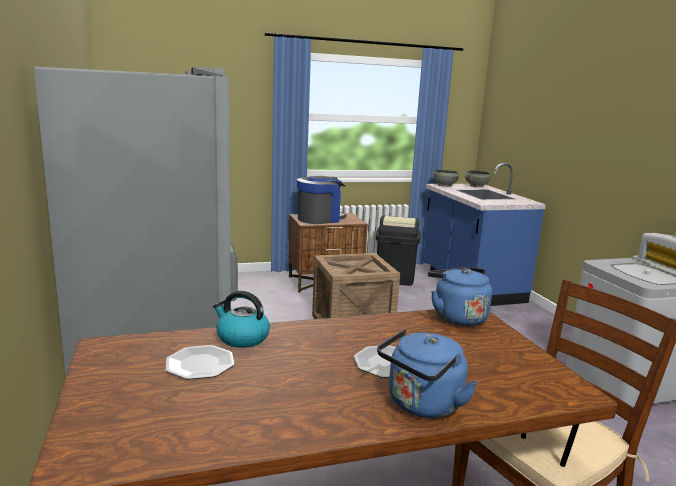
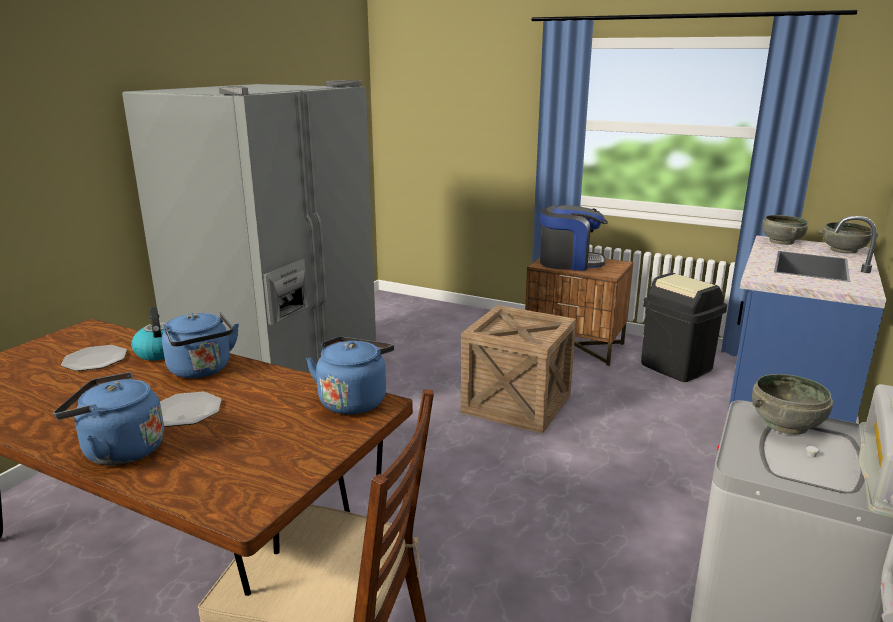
camera: 45 degrees right, 5 degrees up
none -> blue kettle [162,312,239,378]
none -> grey bowl [752,374,833,435]

